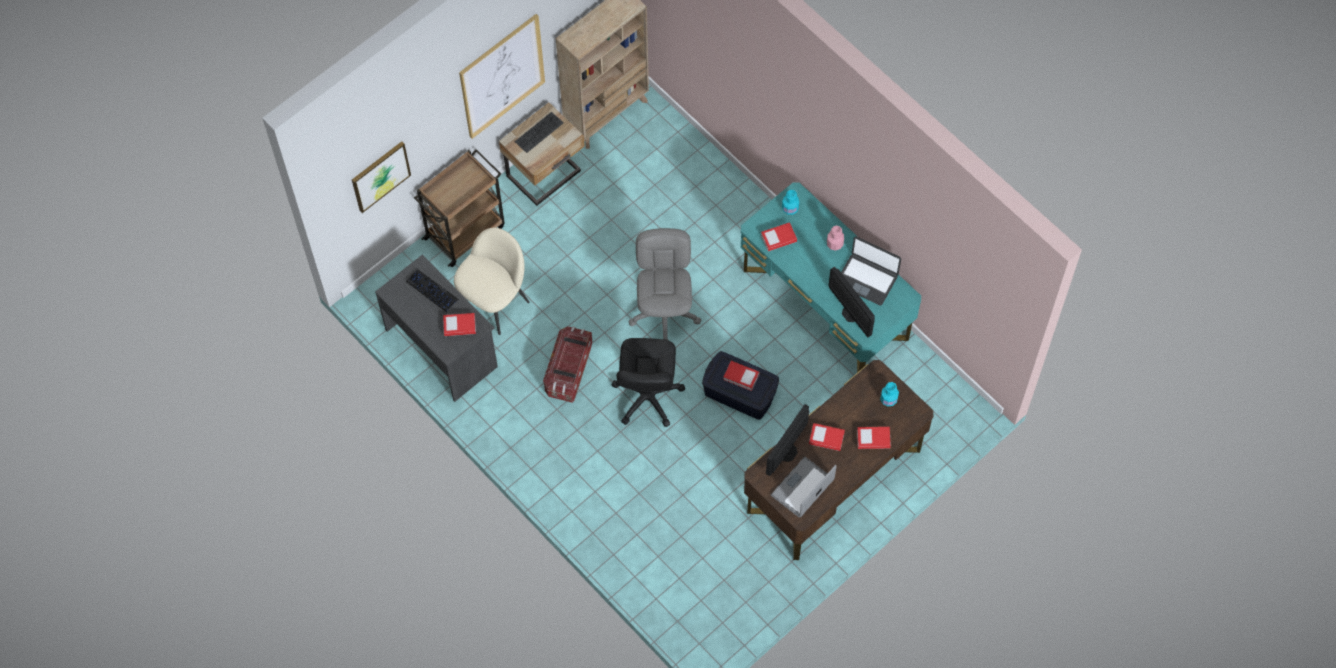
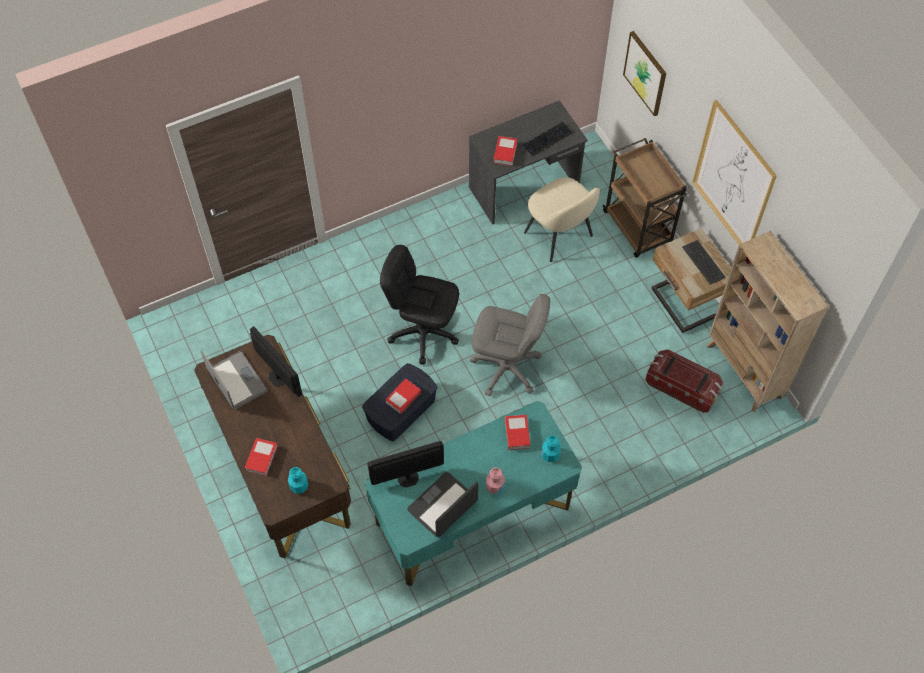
camera: 105 degrees right, 5 degrees down
storage box [543,326,592,403] -> storage box moved to [645,350,723,413]
book [809,423,845,451] -> none

